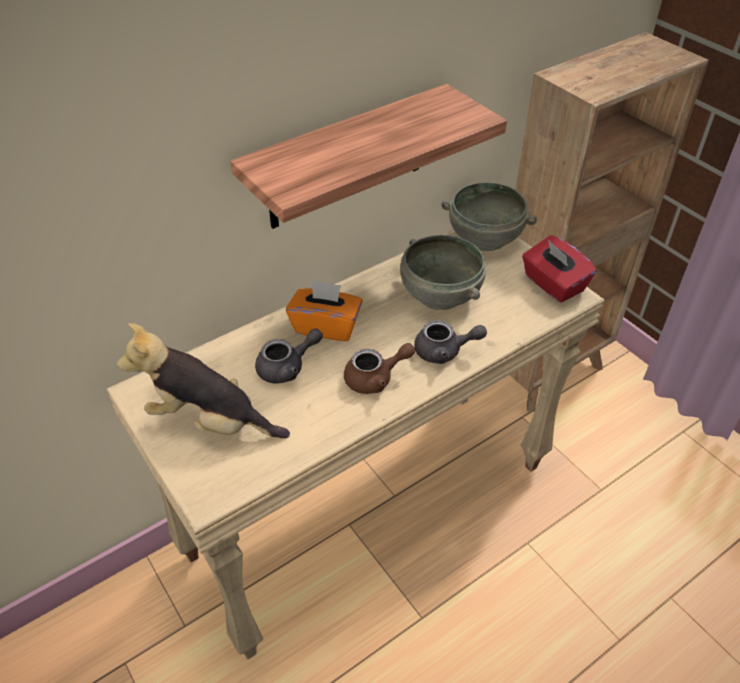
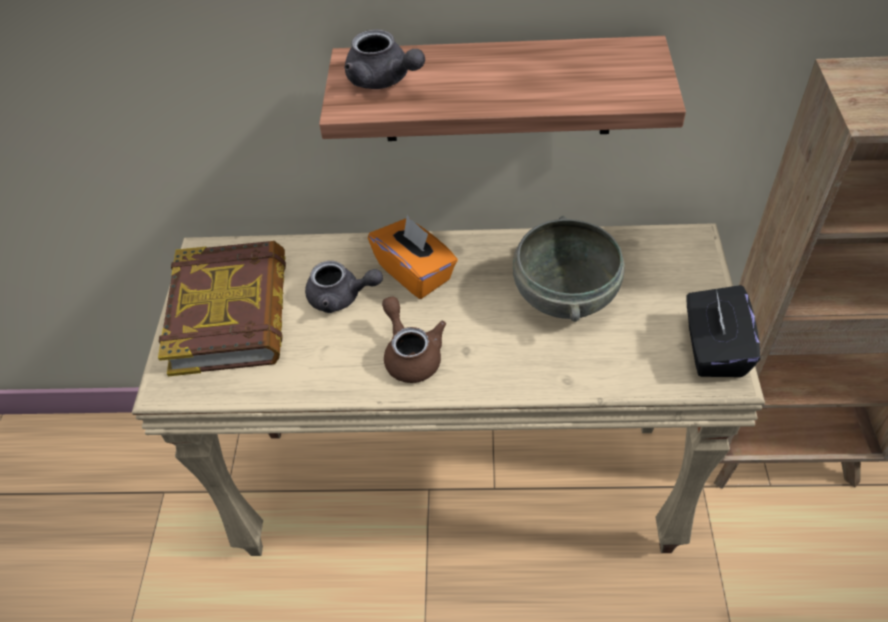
camera: 40 degrees right, 5 degrees up
plush toy [117,323,290,438] -> book [158,241,286,376]
brown teapot [344,343,415,394] -> brown teapot turned 135 degrees counterclockwise [382,296,446,383]
grey teapot [414,320,487,364] -> grey teapot moved to [344,29,425,89]
grey bowl [441,182,537,251] -> none
red tissue box [522,235,597,303] -> black tissue box [687,285,760,377]

